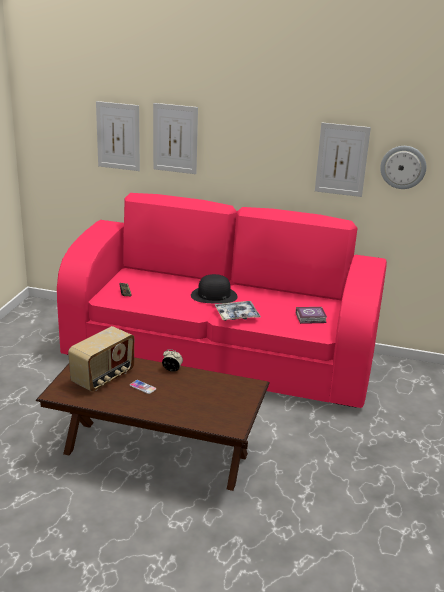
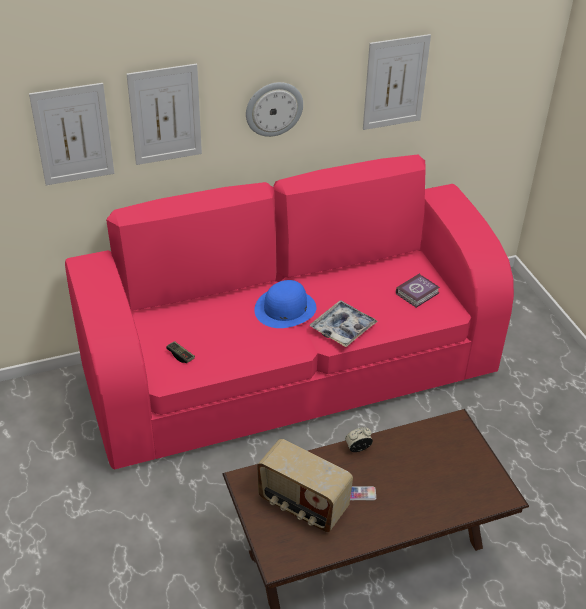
camera: 35 degrees left, 15 degrees up
radio [68,326,134,392] -> radio turned 120 degrees clockwise [257,439,353,533]
black hat [191,274,238,304] -> blue hat [254,280,316,328]
wall clock [380,146,426,189] -> wall clock moved to [246,82,303,137]

